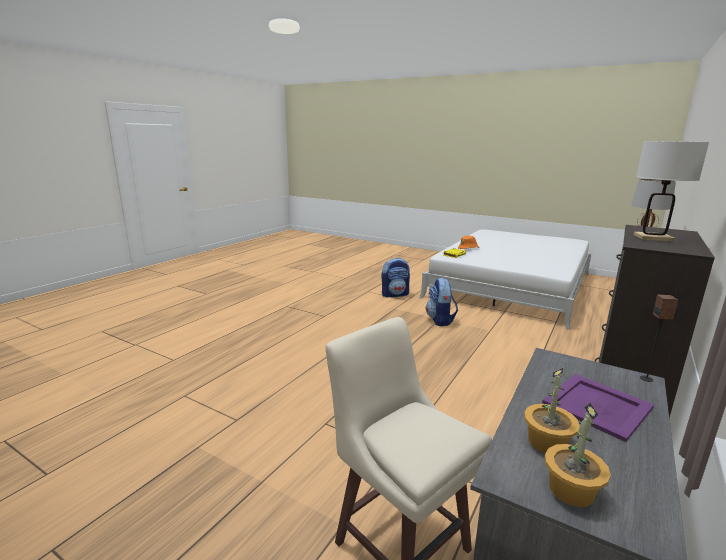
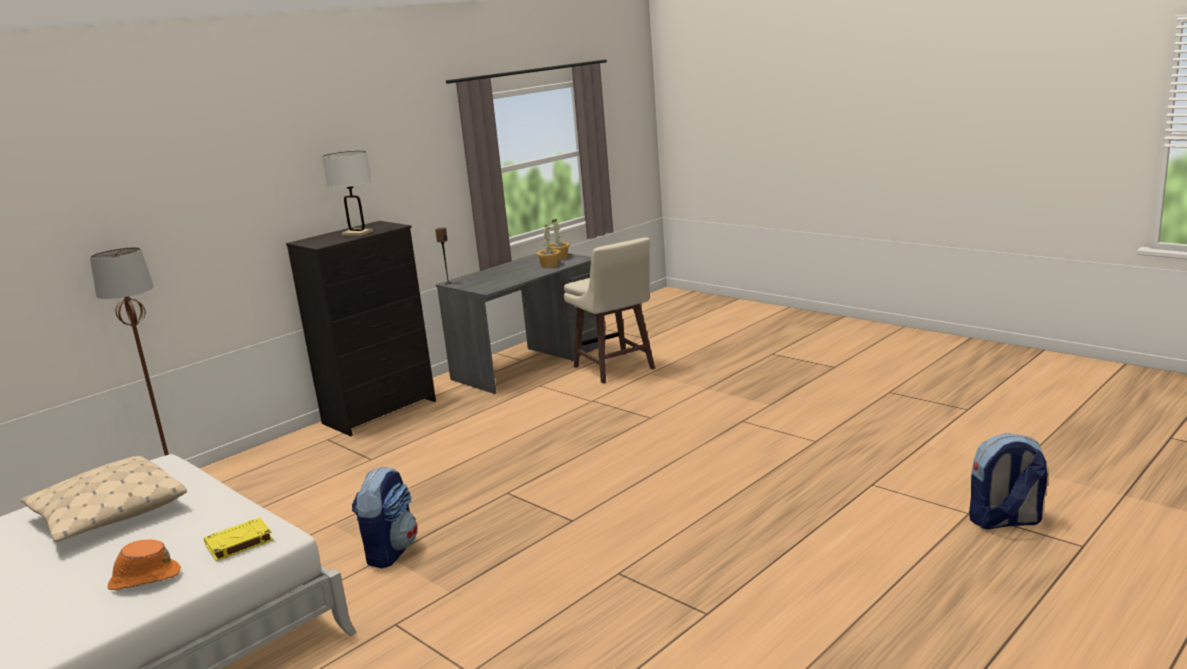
camera: 165 degrees left, 0 degrees up
backpack [381,258,410,297] -> backpack moved to [969,433,1047,529]
purple tray [542,374,654,442] -> none
none -> beige pillow [21,456,187,542]

